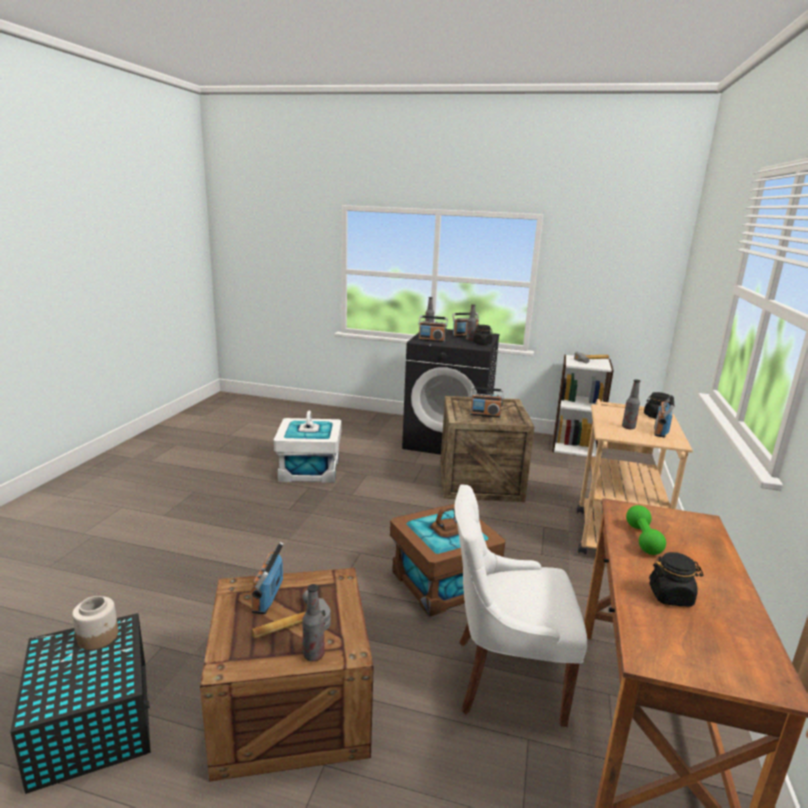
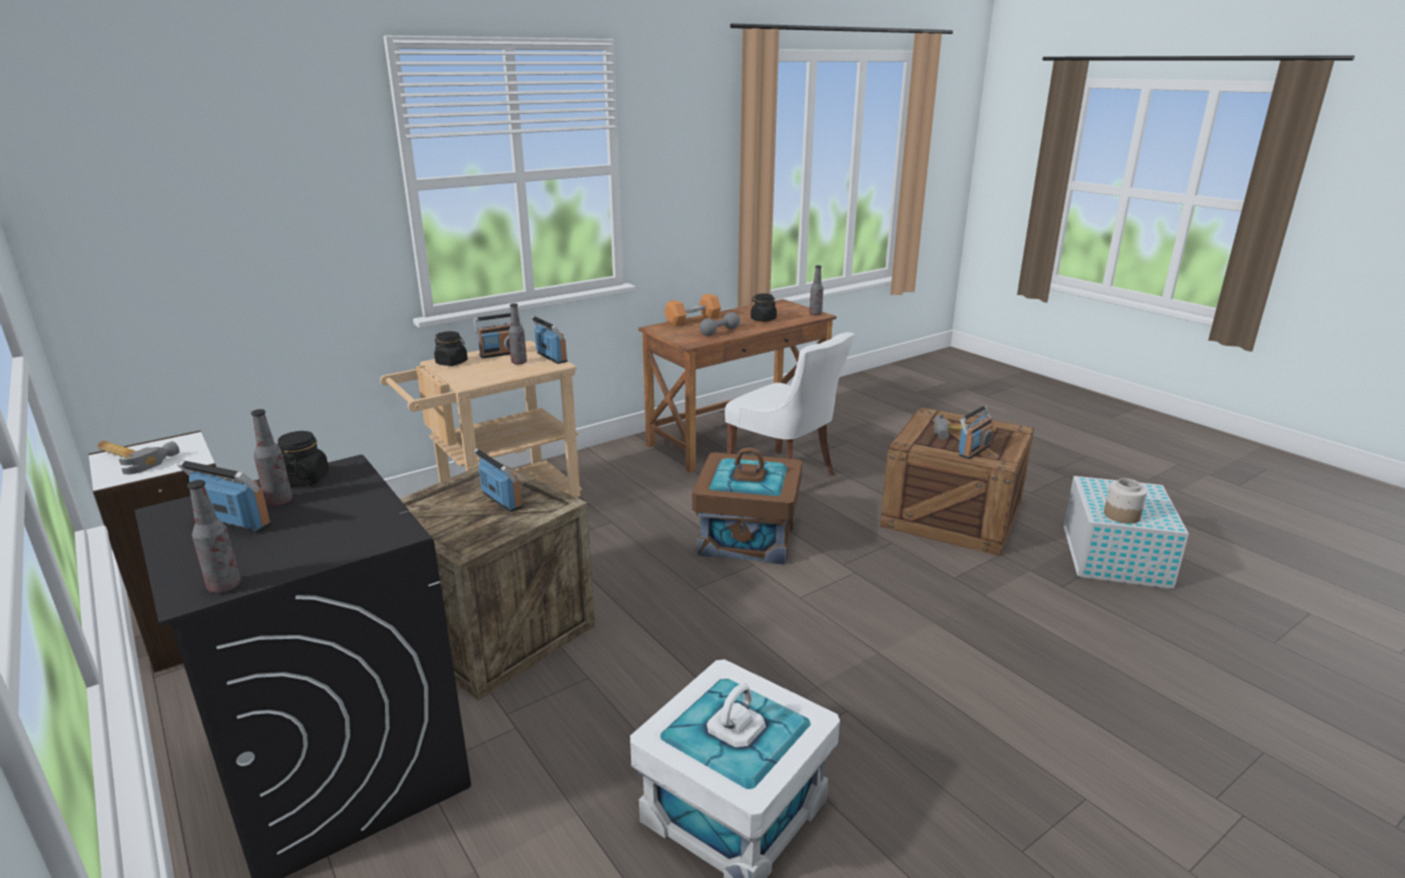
camera: 140 degrees left, 5 degrees up
black storage box [10,613,151,794] -> white storage box [1063,476,1189,589]
bottle [303,584,325,661] -> bottle moved to [809,265,823,315]
radio [418,315,448,342] -> radio moved to [531,316,568,364]
green dumbbell [626,505,666,555] -> grey dumbbell [699,312,740,336]
none -> orange dumbbell [664,294,721,326]

